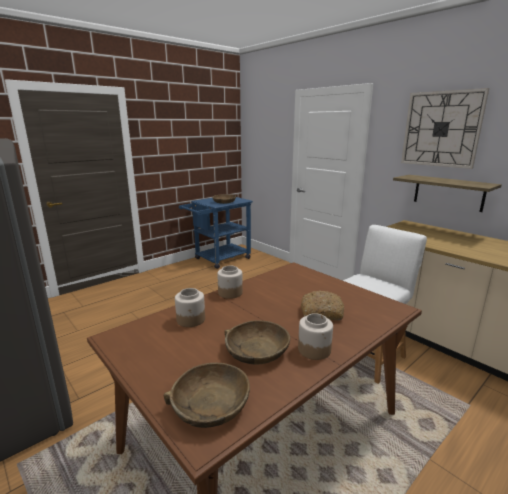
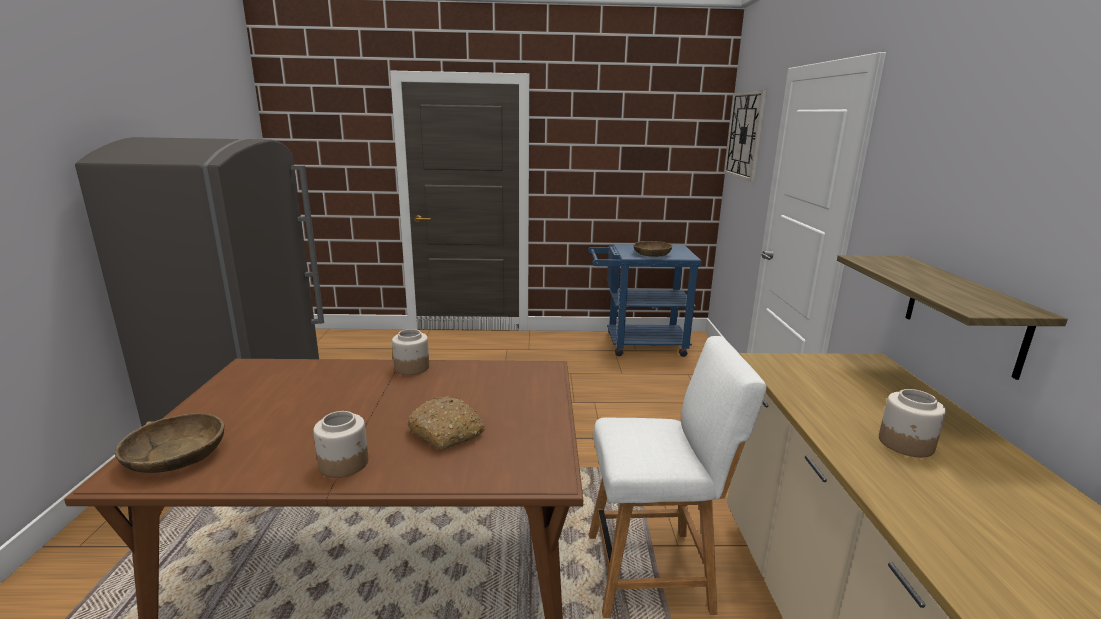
camera: 40 degrees right, 0 degrees up
jar [175,288,205,327] -> jar moved to [879,389,946,457]
brown bowl [224,320,291,364] -> none
wall clock [401,88,489,169] -> wall clock moved to [724,90,767,182]

